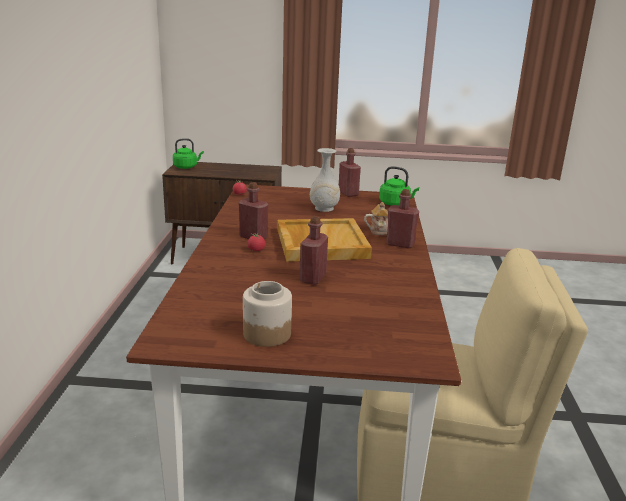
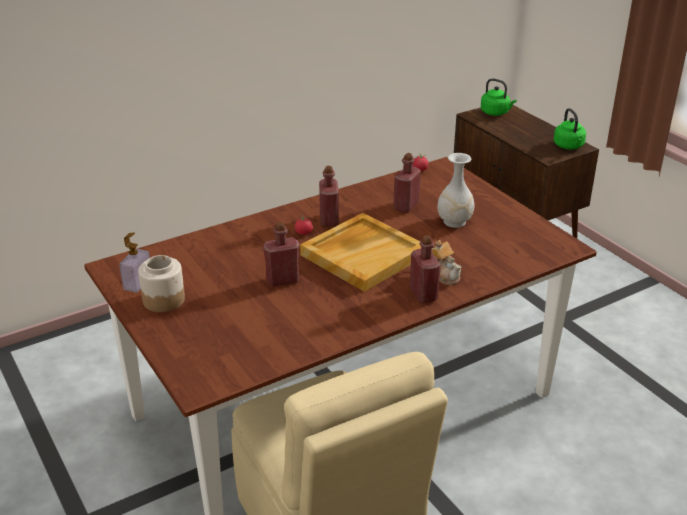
camera: 55 degrees right, 10 degrees up
red bottle [339,148,361,197] -> red bottle moved to [394,153,421,213]
green kettle [379,166,419,206] -> green kettle moved to [554,108,586,149]
none -> soap dispenser [119,232,150,292]

